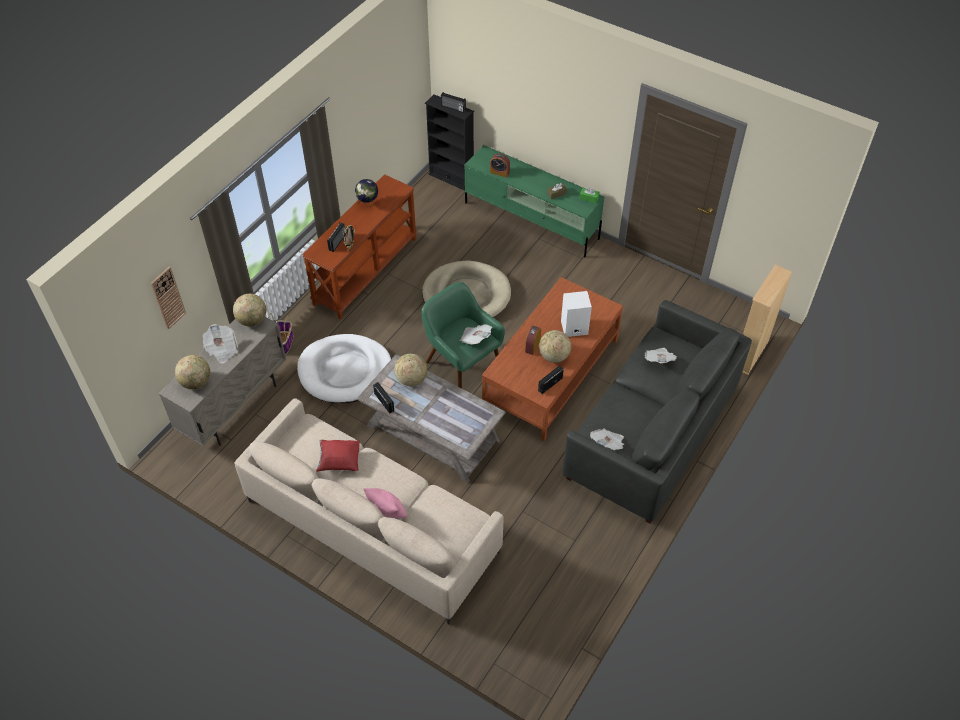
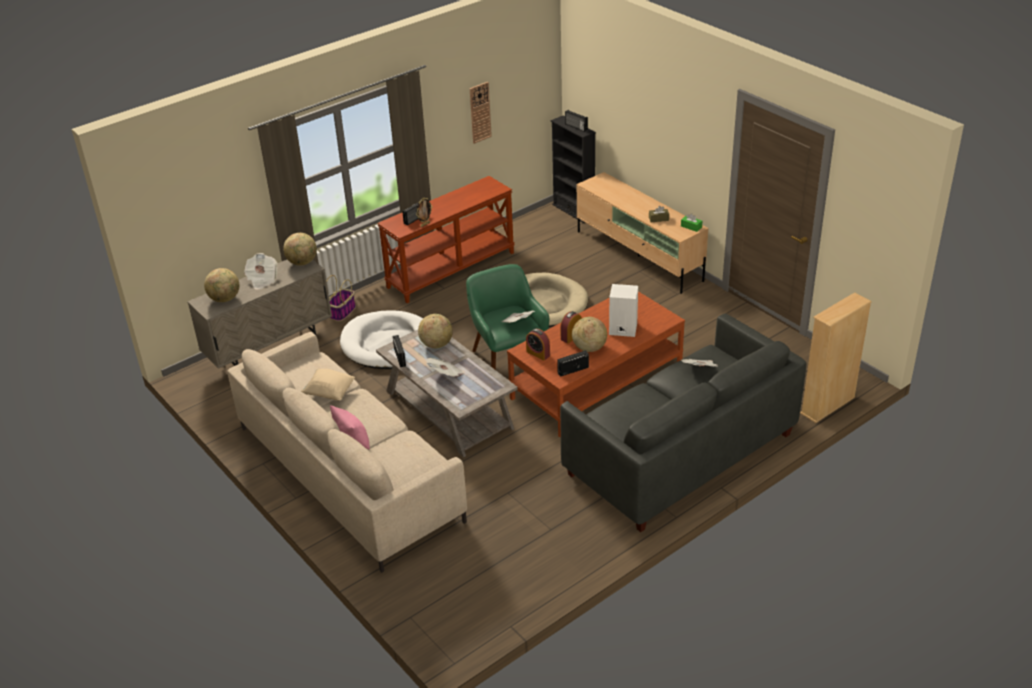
camera: 20 degrees right, 15 degrees down
wall clock [151,267,186,329] -> wall clock moved to [470,82,492,144]
red pillow [316,440,360,472] -> beige pillow [301,369,355,401]
globe [355,179,378,207] -> none
green tv stand [465,145,604,257] -> beige tv stand [577,172,708,294]
alarm clock [490,153,510,178] -> alarm clock moved to [526,329,550,360]
newspaper [590,428,624,450] -> newspaper moved to [426,358,465,377]

